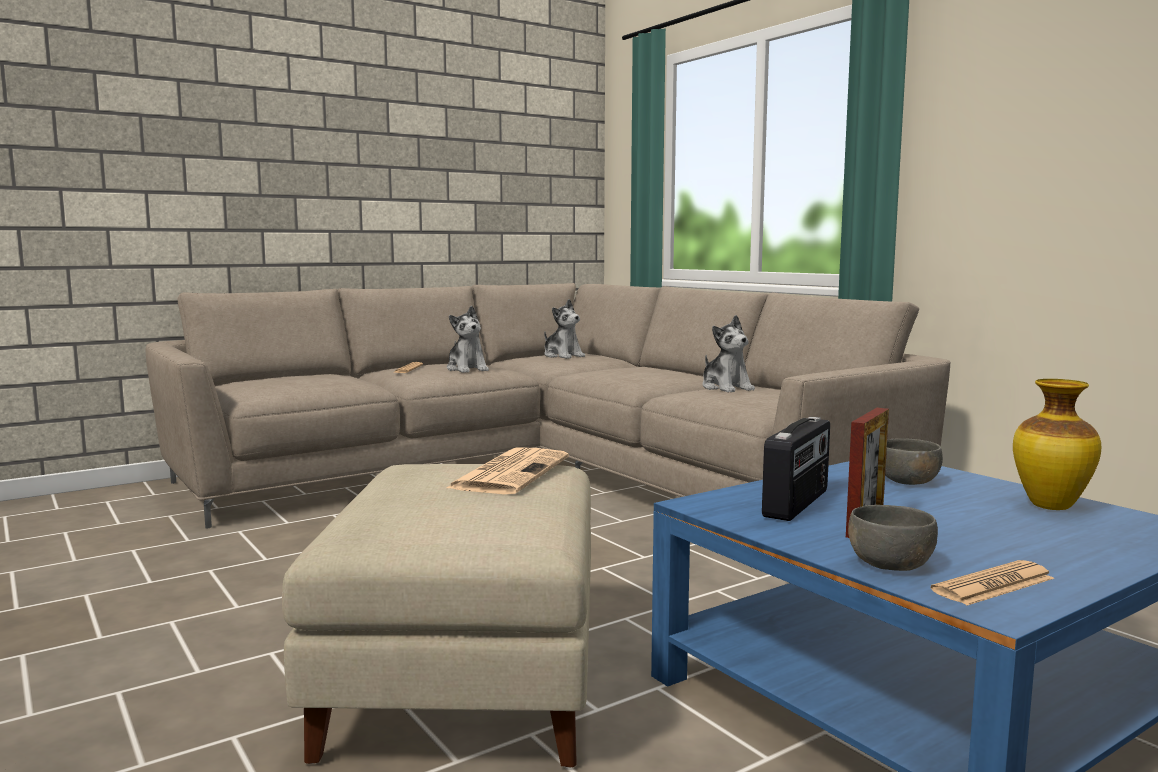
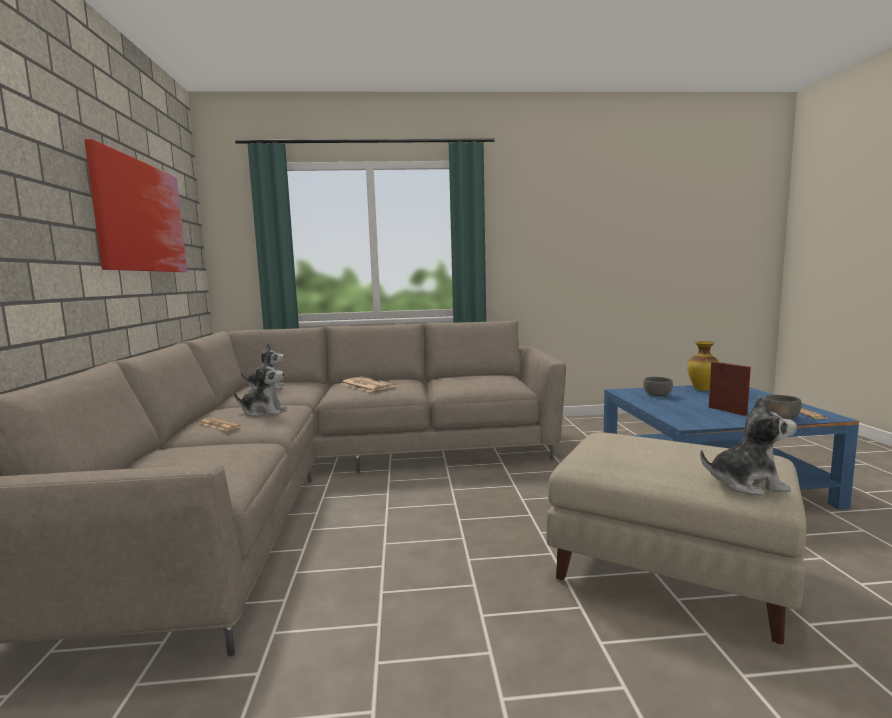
camera: 60 degrees left, 0 degrees up
newspaper [446,447,569,494] -> newspaper moved to [341,377,395,392]
plush toy [702,315,755,393] -> plush toy moved to [700,396,797,496]
radio [762,417,830,521] -> none
none -> picture [84,139,187,272]

